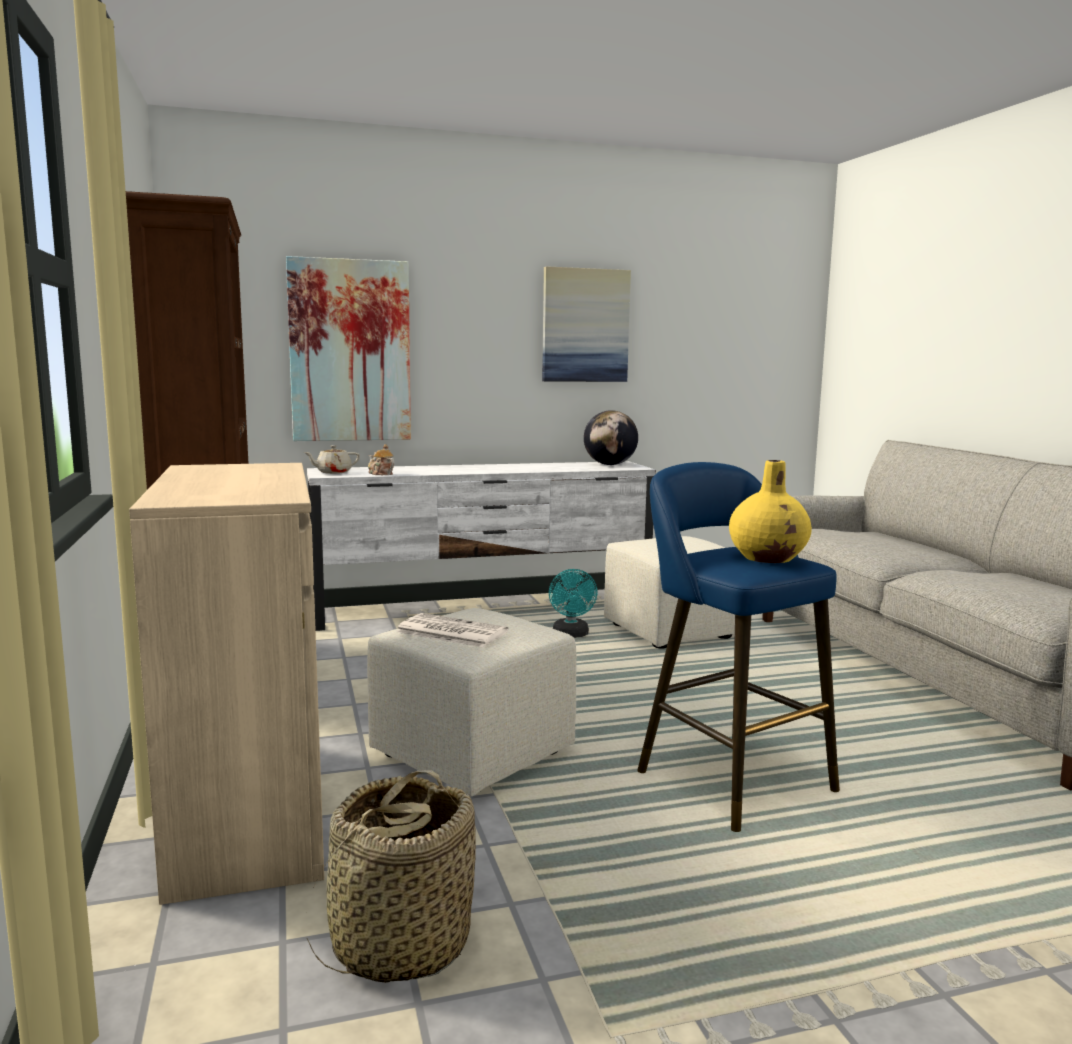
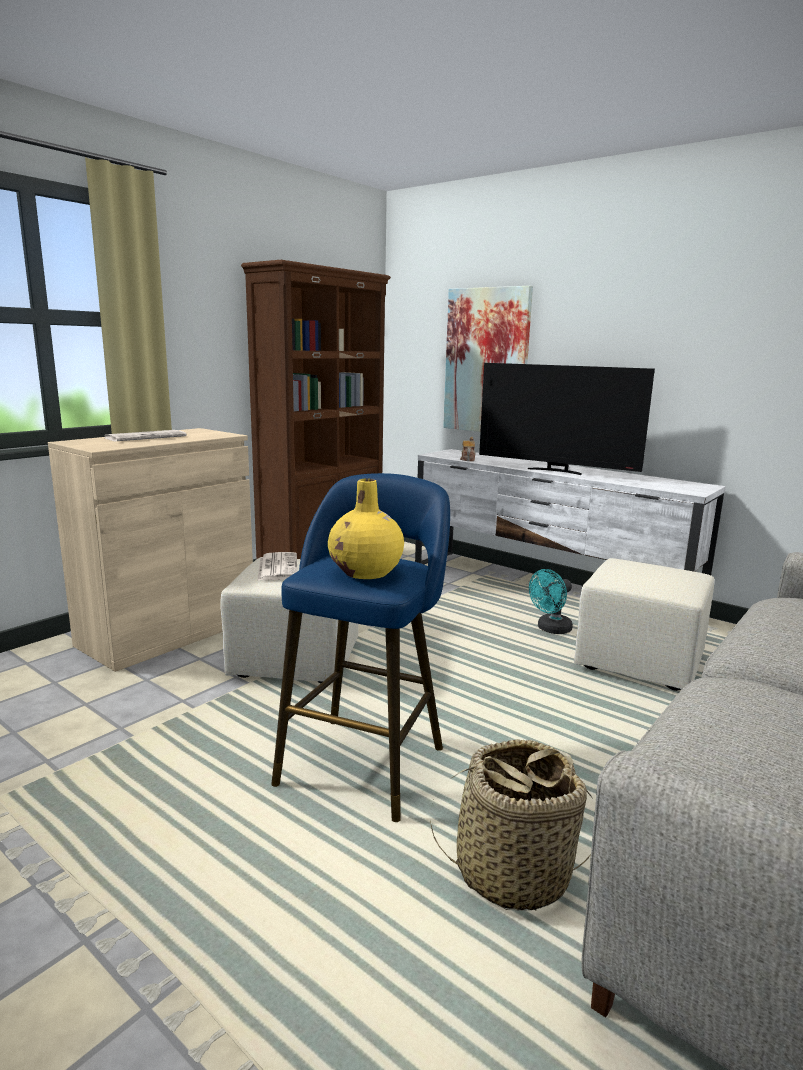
camera: 55 degrees right, 5 degrees up
beige teapot [304,445,360,474] -> none
basket [307,770,476,983] -> basket moved to [430,739,593,911]
picture [542,266,631,382] -> none
globe [584,410,638,465] -> none
none -> newspaper [105,430,187,442]
none -> television [479,363,655,475]

